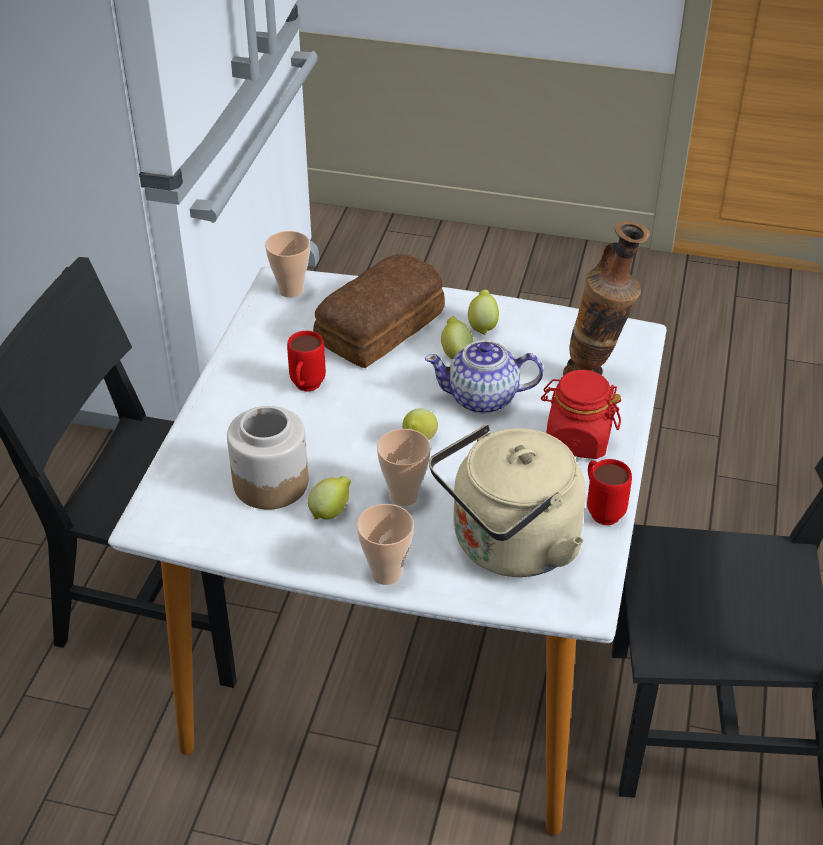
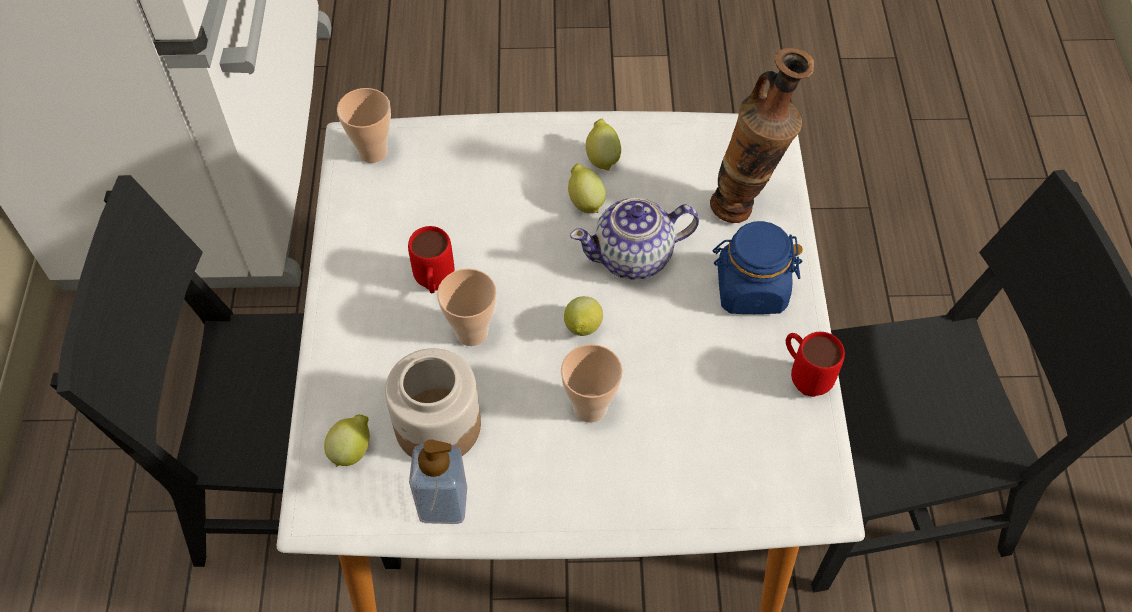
camera: 15 degrees left, 15 degrees up
lemon [308,476,351,520] -> lemon moved to [324,414,370,467]
bread [313,254,445,368] -> none
cup [357,504,414,585] -> cup moved to [437,268,497,346]
beige kettle [429,424,586,577] -> none
red jar [541,370,621,459] -> blue jar [713,221,803,314]
none -> soap dispenser [409,439,467,524]

